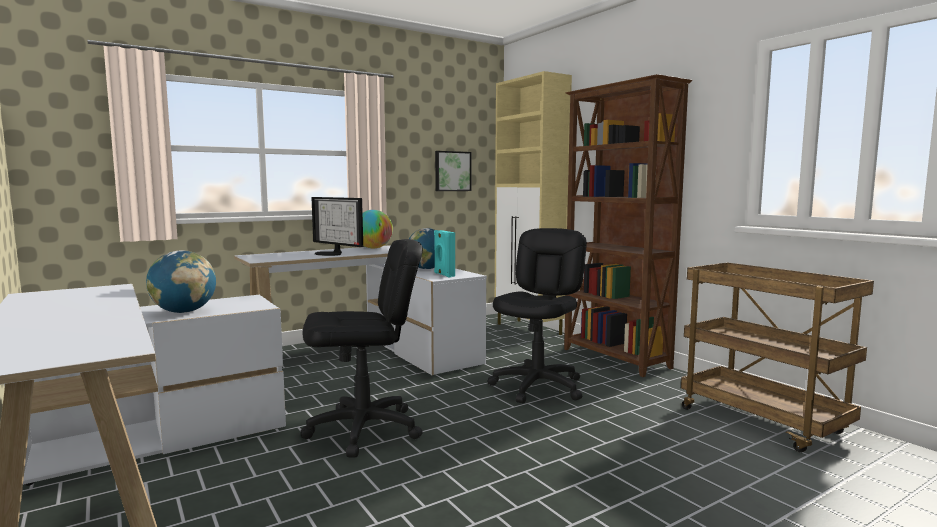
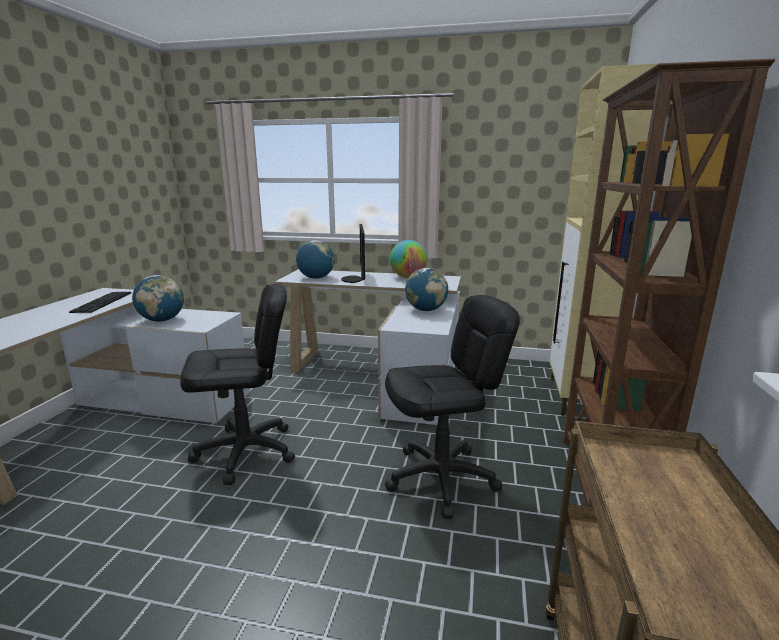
camera: 45 degrees right, 10 degrees up
black office chair [301,239,423,457] -> black office chair turned 45 degrees counterclockwise [180,284,295,485]
turquoise speaker [434,230,455,277] -> none
picture [435,151,471,191] -> none
none -> keyboard [69,292,132,313]
none -> globe [296,240,335,279]

